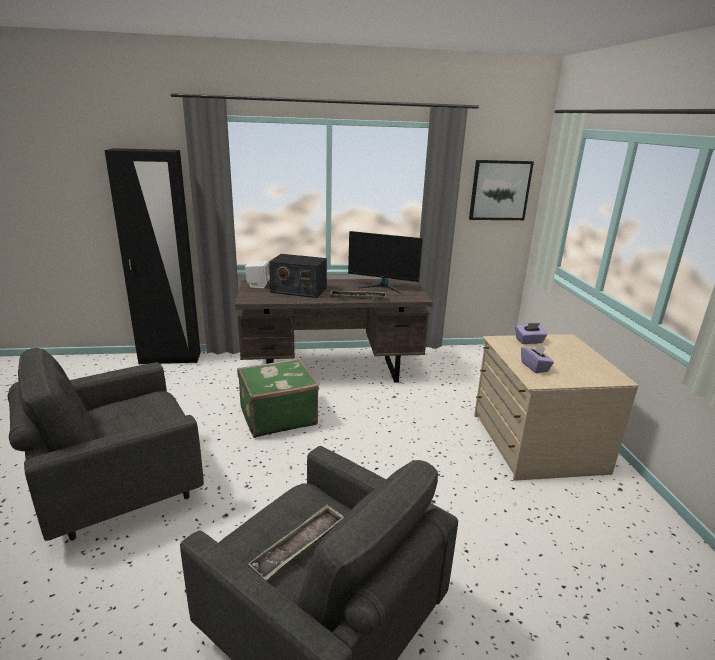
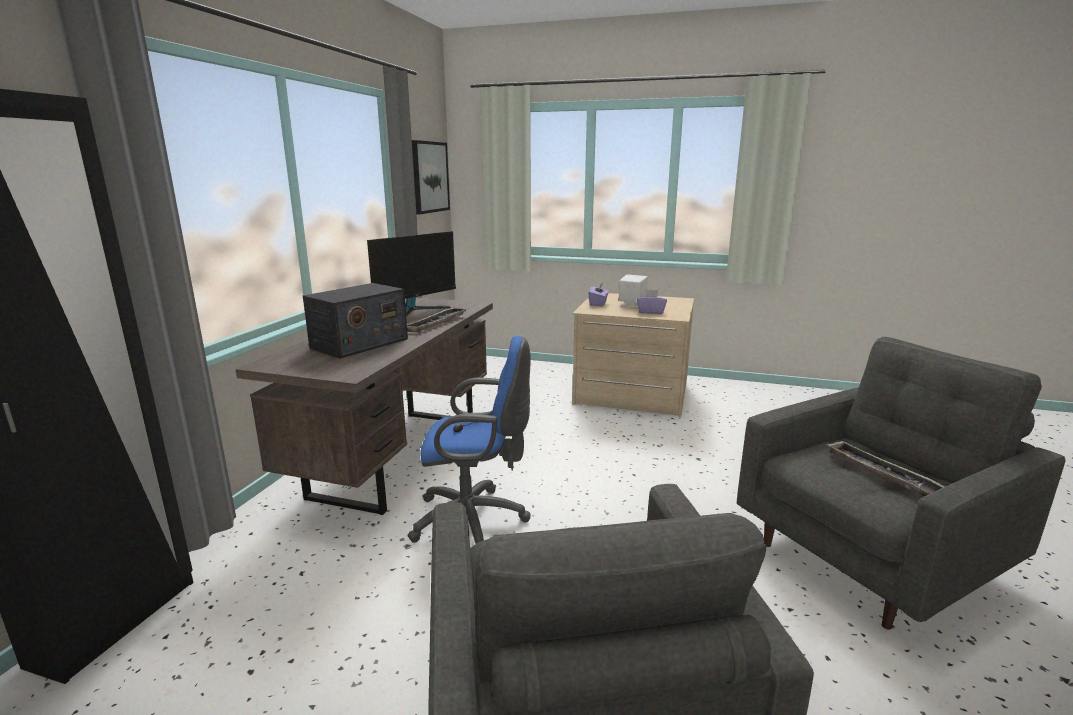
camera: 65 degrees left, 5 degrees down
green suitcase [237,358,319,438] -> blue office chair [408,336,531,544]
white speaker [245,260,270,288] -> white speaker moved to [619,274,648,308]

